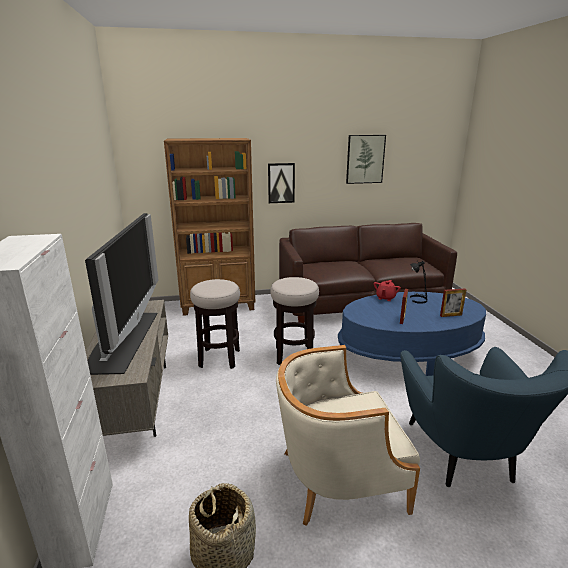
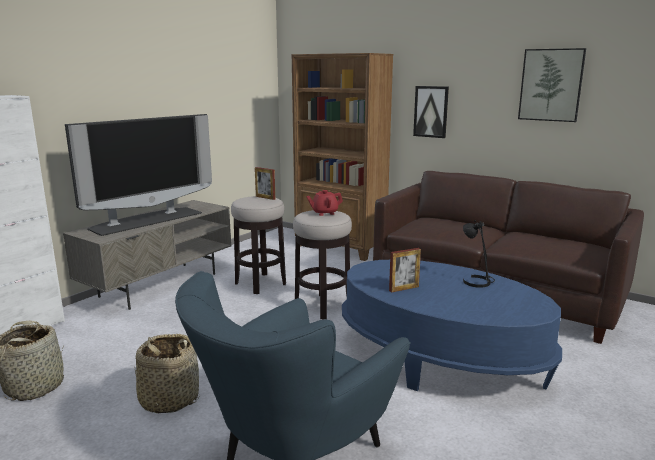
camera: 45 degrees right, 5 degrees down
beige armchair [276,345,420,526] -> basket [135,334,200,414]
red teapot [374,280,401,301] -> red teapot moved to [306,190,343,216]
picture frame [440,288,466,317] -> picture frame moved to [255,167,275,200]

